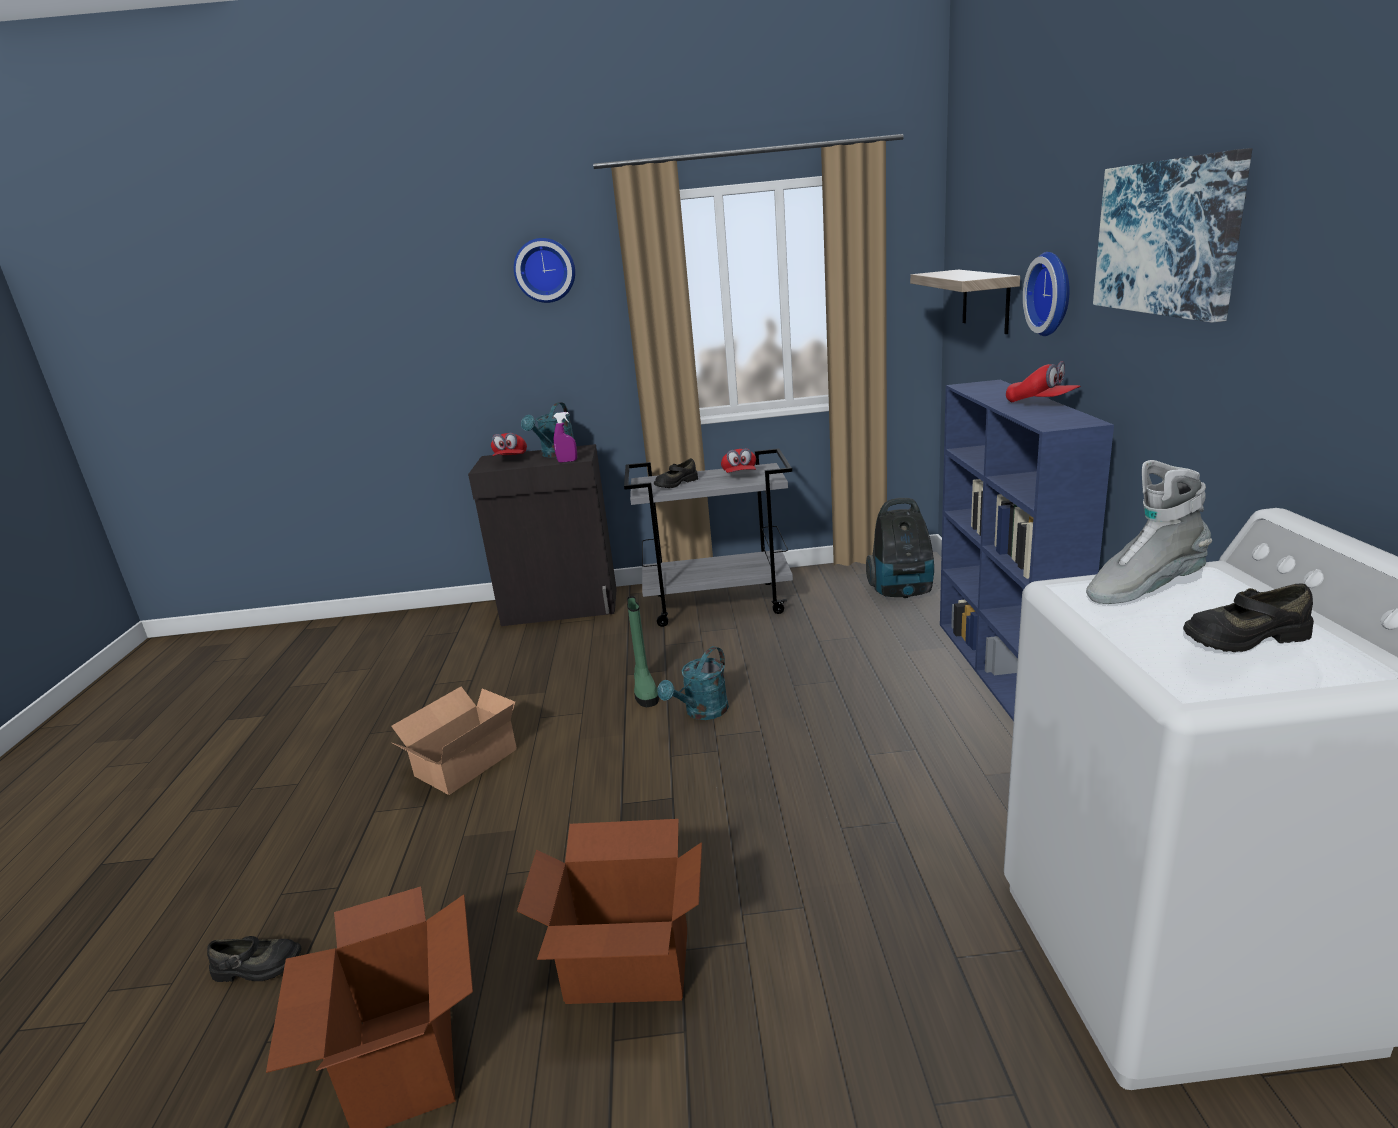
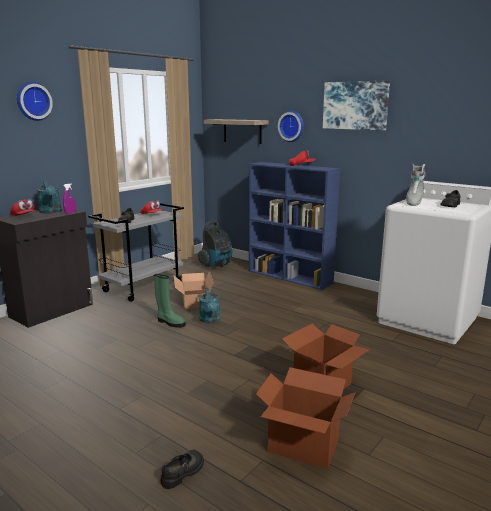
camera: 50 degrees left, 5 degrees down
cardboard box [391,686,517,795] -> cardboard box moved to [174,271,214,309]

